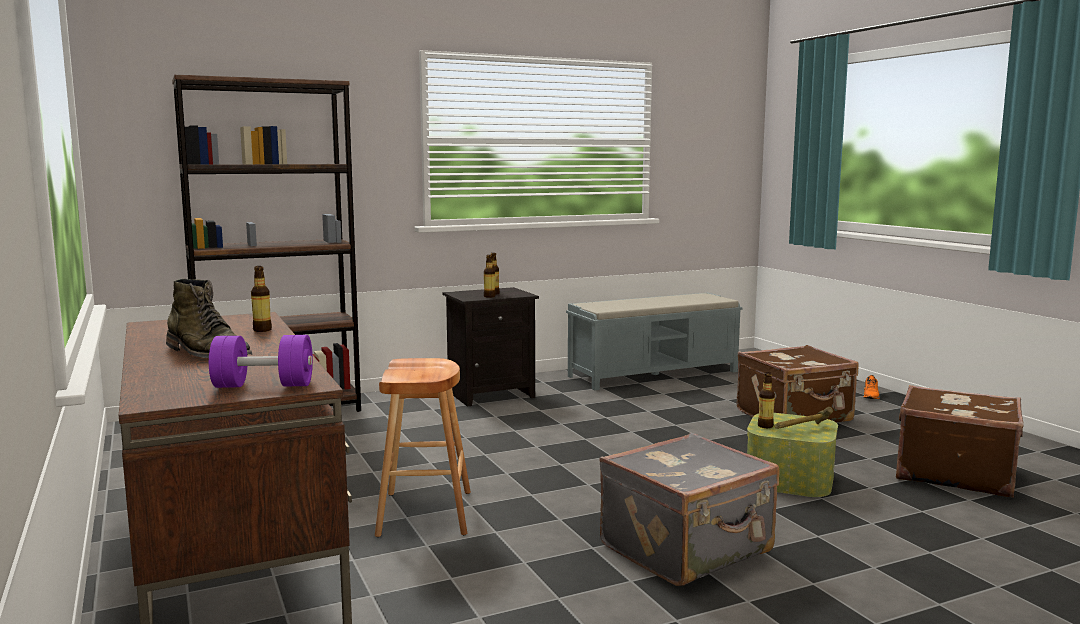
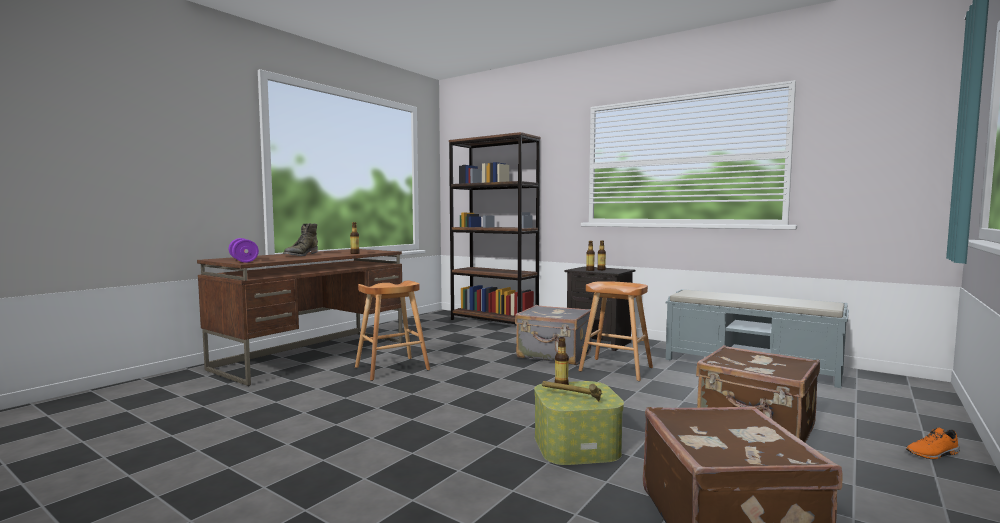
camera: 60 degrees right, 5 degrees down
grey suitcase [599,433,780,586] -> grey suitcase moved to [515,305,591,365]
none -> brown stool [578,281,653,381]

